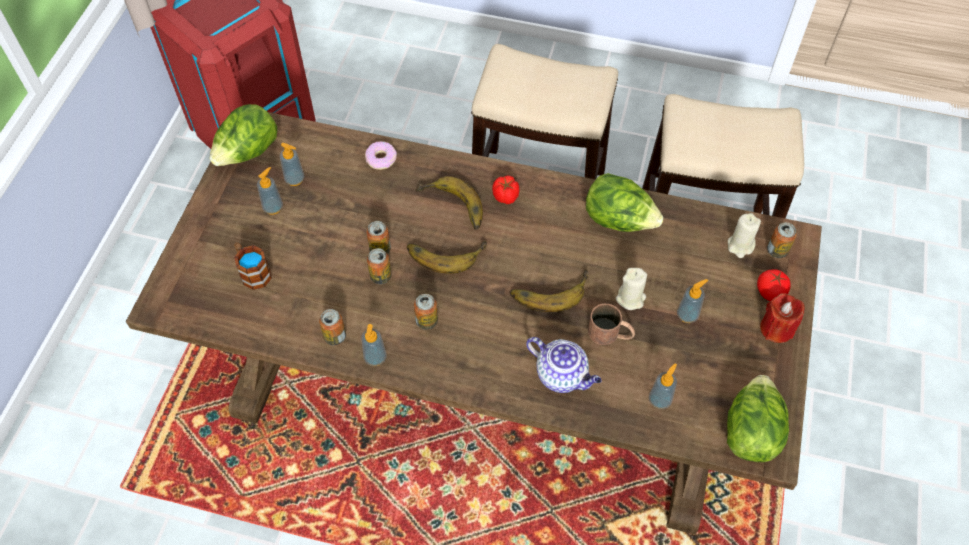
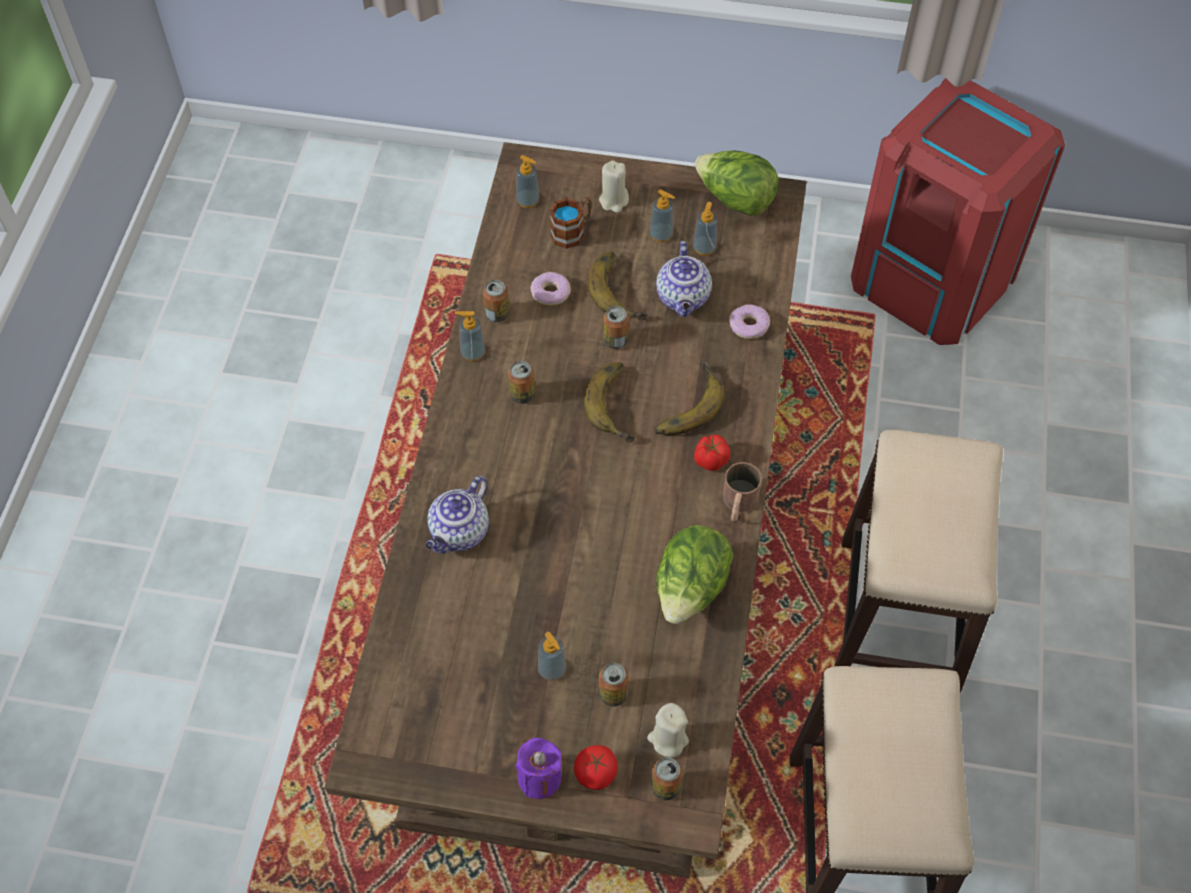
camera: 85 degrees right, 0 degrees up
can [367,248,392,284] -> can moved to [599,663,628,707]
banana [510,270,589,312] -> banana moved to [588,252,647,321]
brown mug [588,304,635,345] -> brown mug moved to [722,462,762,521]
beige candle [616,268,647,310] -> beige candle moved to [599,160,629,213]
soap dispenser [649,363,677,409] -> soap dispenser moved to [516,155,539,208]
lettuce [727,375,789,462] -> none
red candle [760,293,805,343] -> purple candle [515,738,562,799]
none -> donut [531,272,571,306]
none -> teapot [656,241,712,317]

